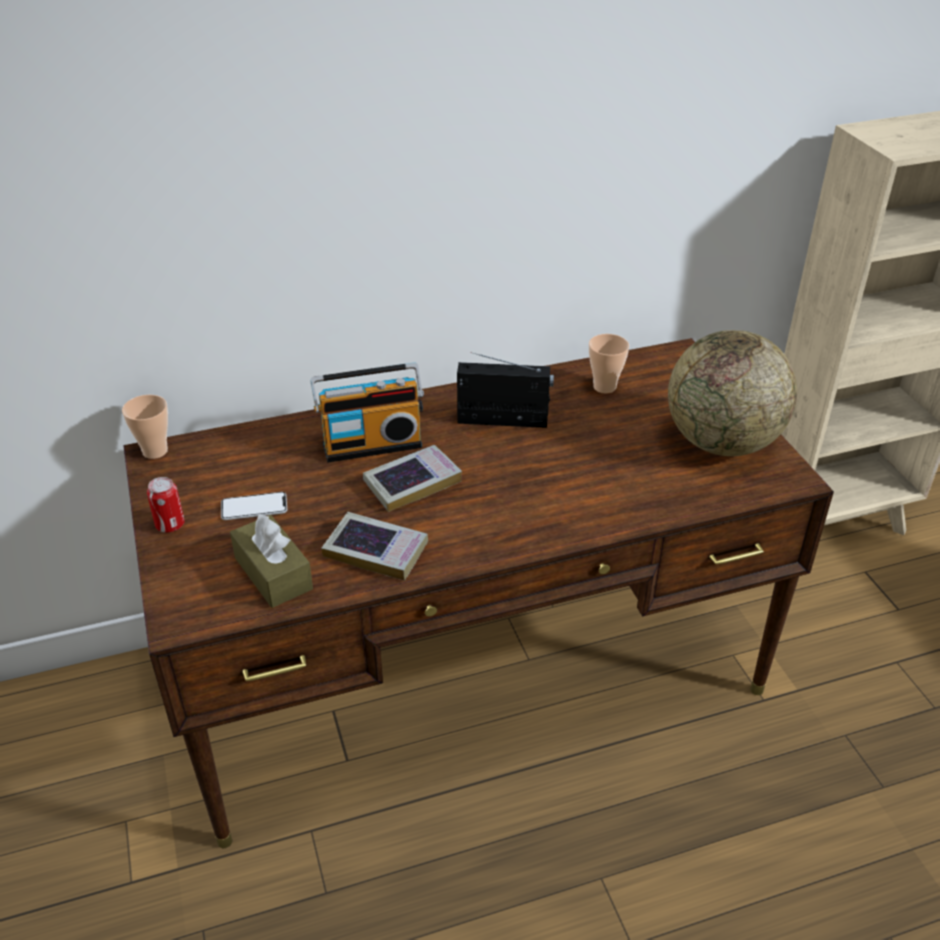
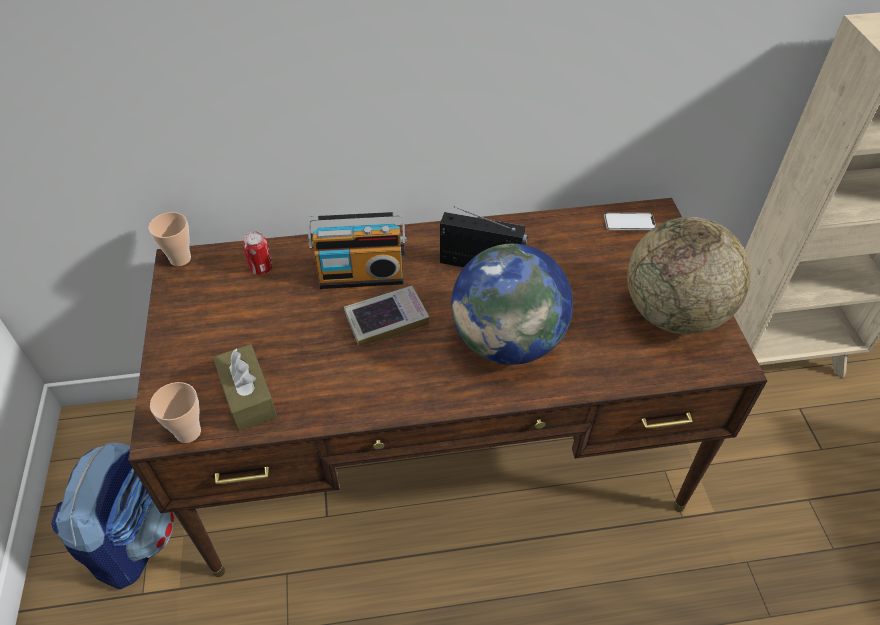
camera: 10 degrees right, 10 degrees up
can [147,477,185,532] -> can moved to [243,231,273,275]
phone [221,492,287,520] -> phone moved to [604,213,656,230]
book [321,512,428,581] -> none
cup [589,334,629,394] -> cup moved to [150,382,201,443]
none -> backpack [51,442,174,589]
none -> globe [451,244,573,365]

